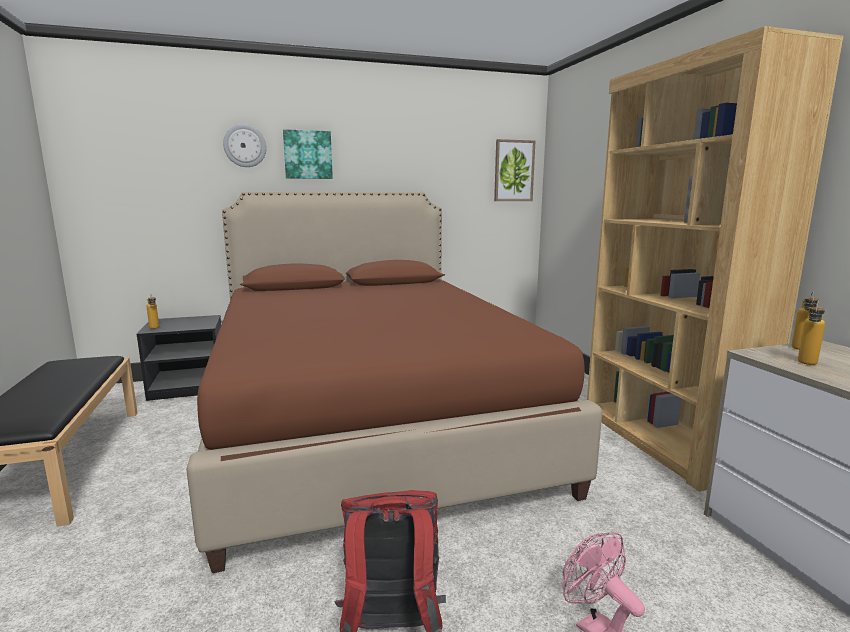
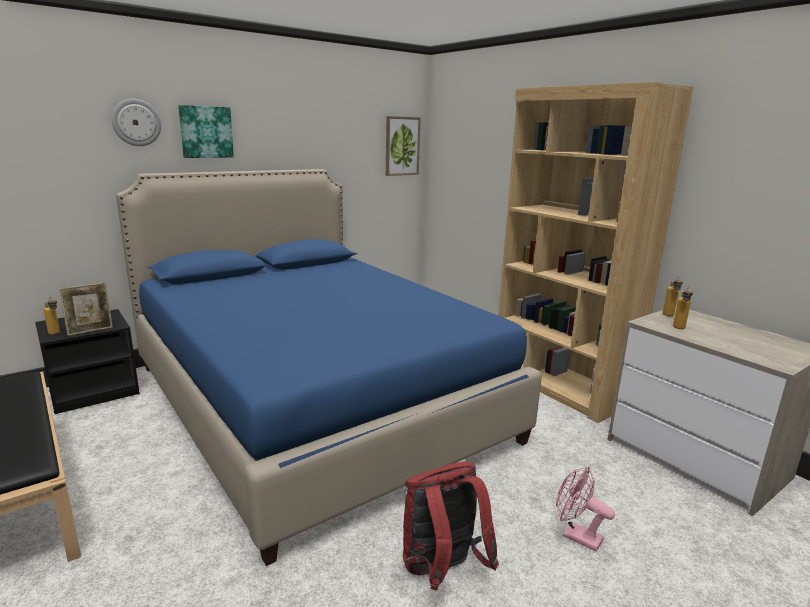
camera: 20 degrees left, 5 degrees up
brown bed [186,191,602,573] -> blue bed [116,169,542,566]
none -> picture frame [59,283,113,336]

